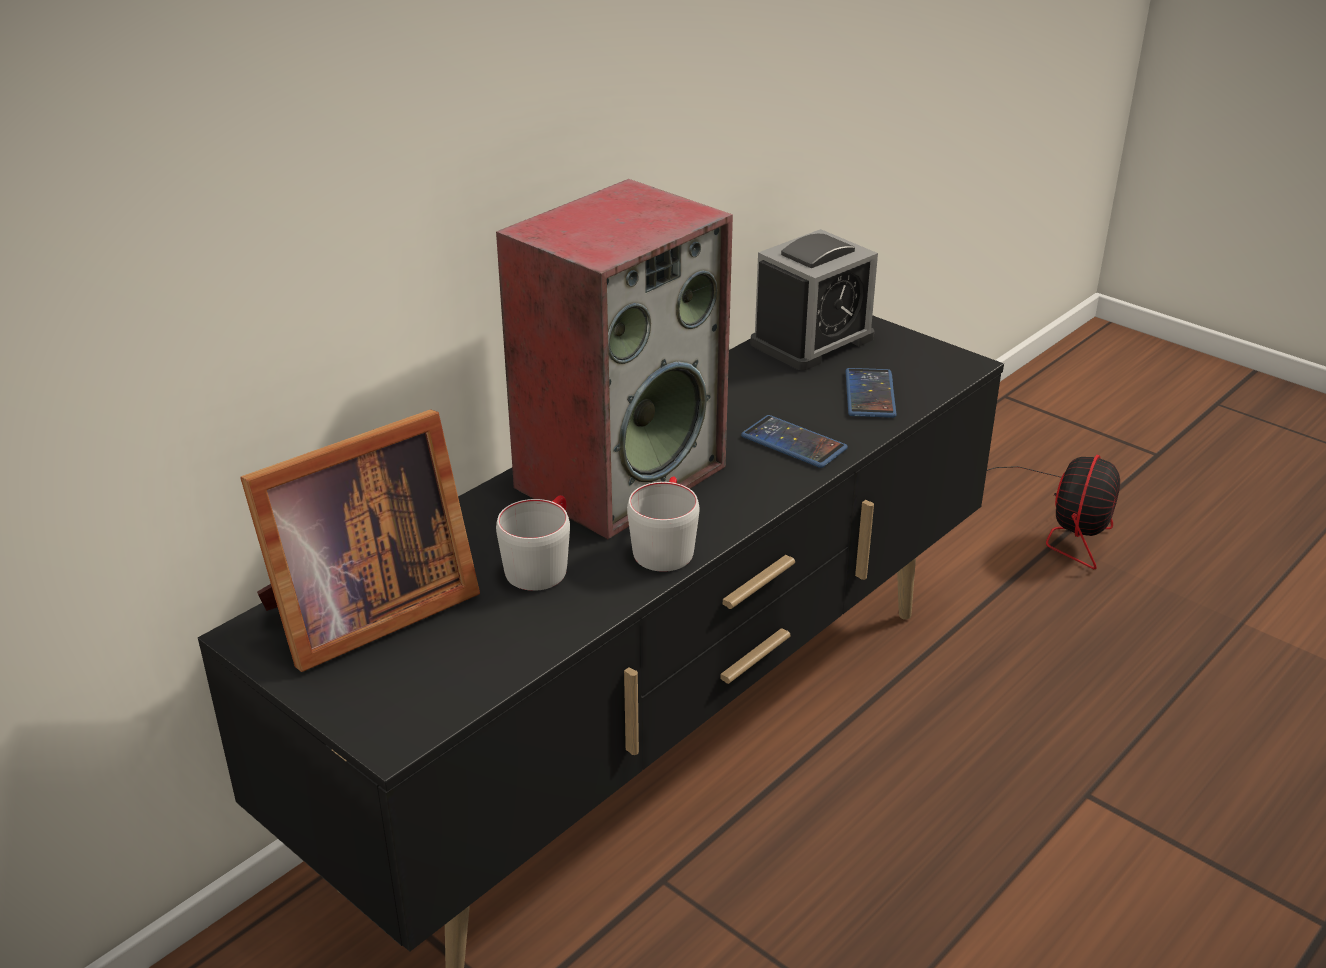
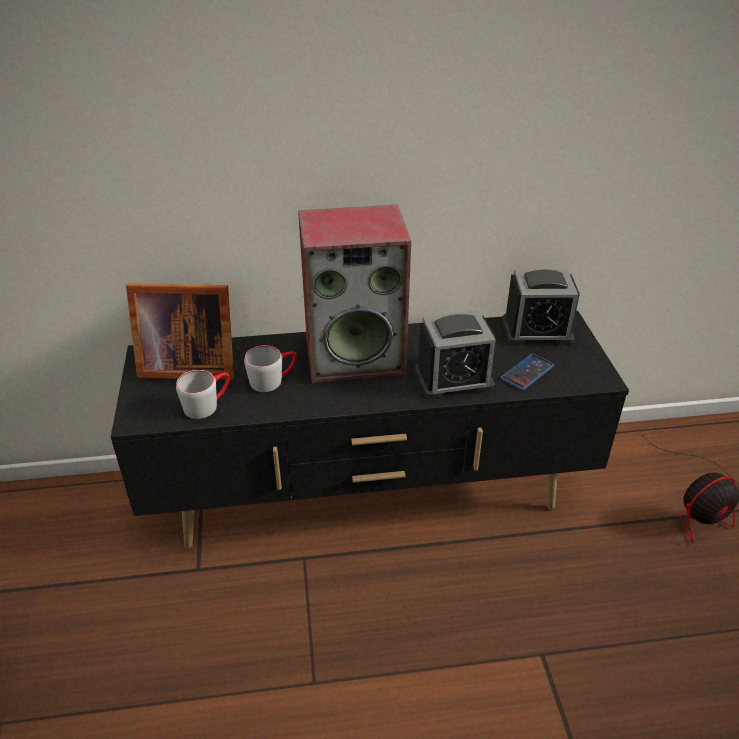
camera: 40 degrees right, 5 degrees up
grey mug [627,476,700,572] -> grey mug moved to [176,370,229,419]
phone [741,415,848,468] -> alarm clock [415,310,496,399]

